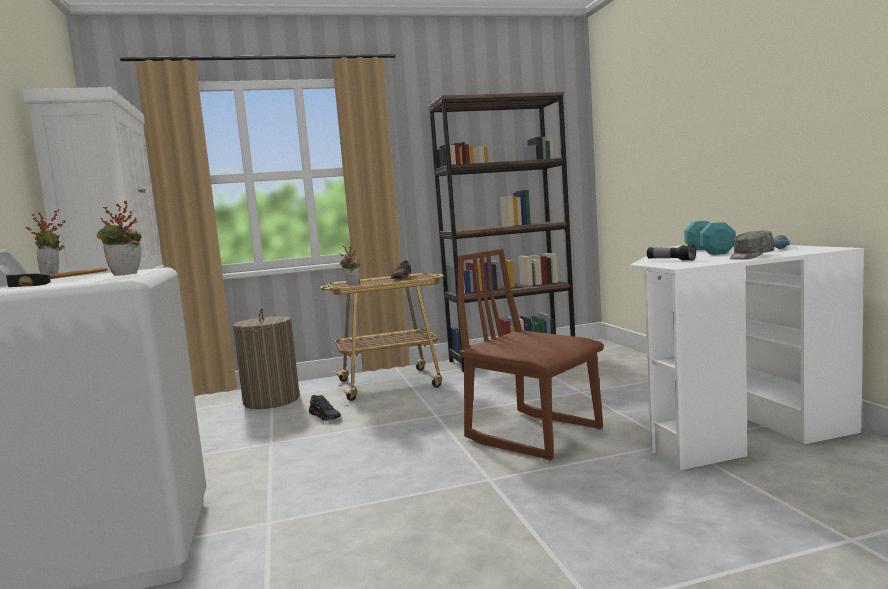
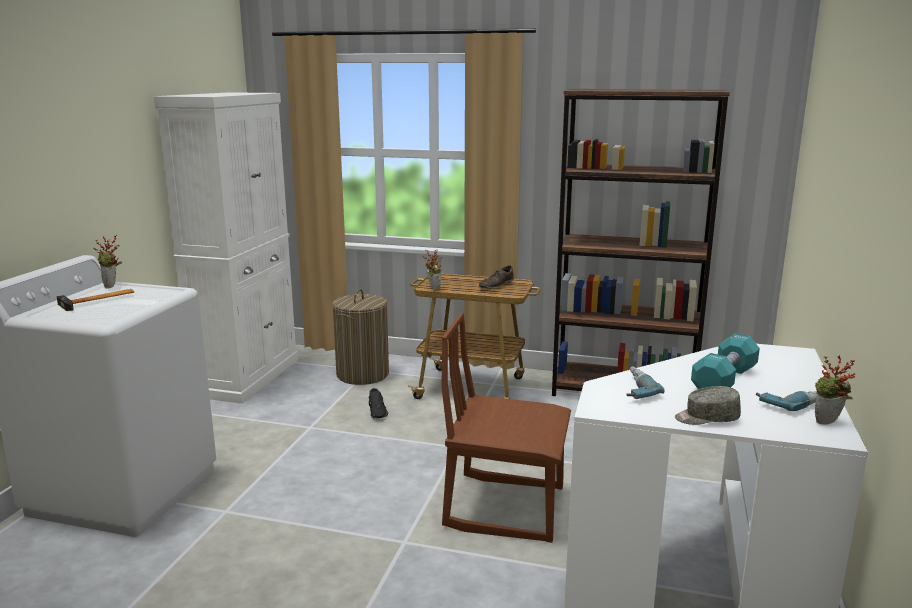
camera: 30 degrees right, 10 degrees up
potted plant [96,201,141,276] -> potted plant moved to [815,355,856,424]
brown chair [457,249,604,461] -> brown chair turned 60 degrees counterclockwise [441,312,571,543]
flashlight [647,245,696,261] -> power drill [626,367,664,399]

